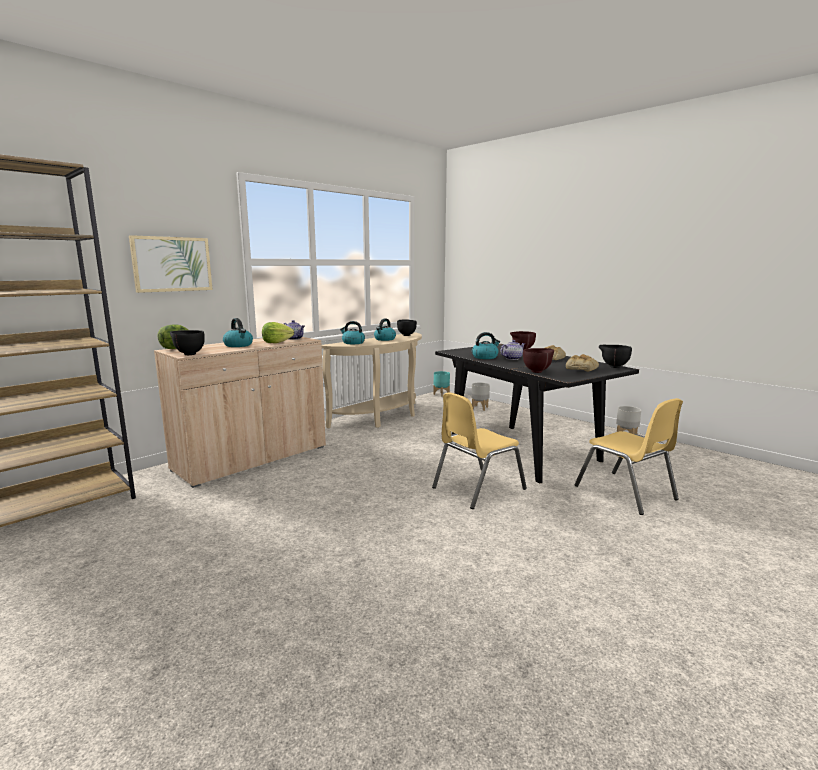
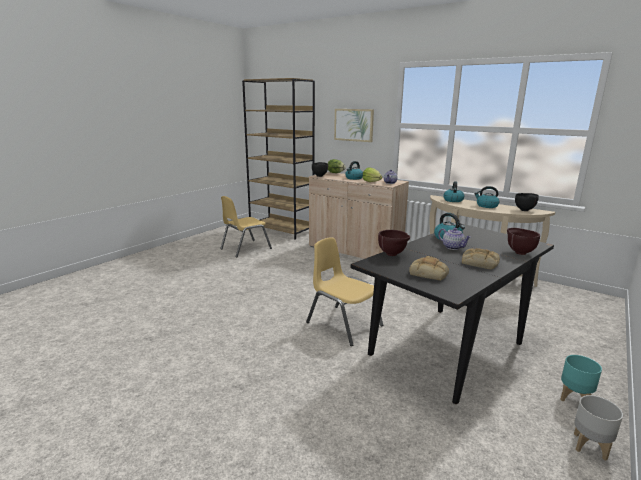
camera: 80 degrees right, 5 degrees up
turquoise planter [433,371,450,397] -> turquoise planter moved to [560,355,602,401]
grey planter [471,382,490,411] -> none
yellow chair [574,398,683,515] -> yellow chair moved to [220,196,272,258]
black bowl [599,345,632,368] -> none

